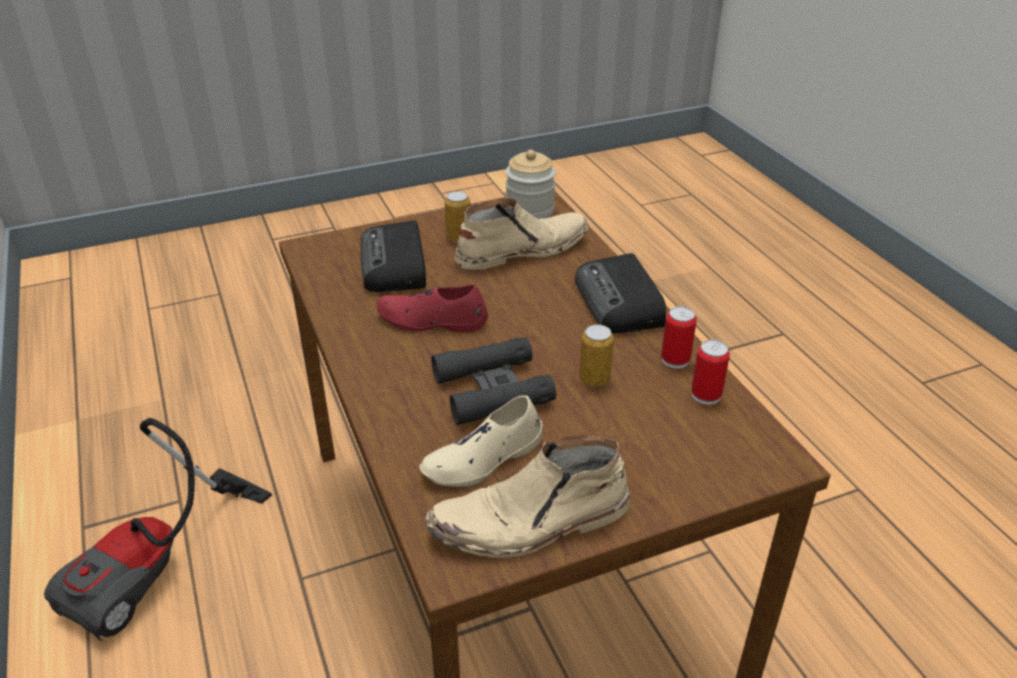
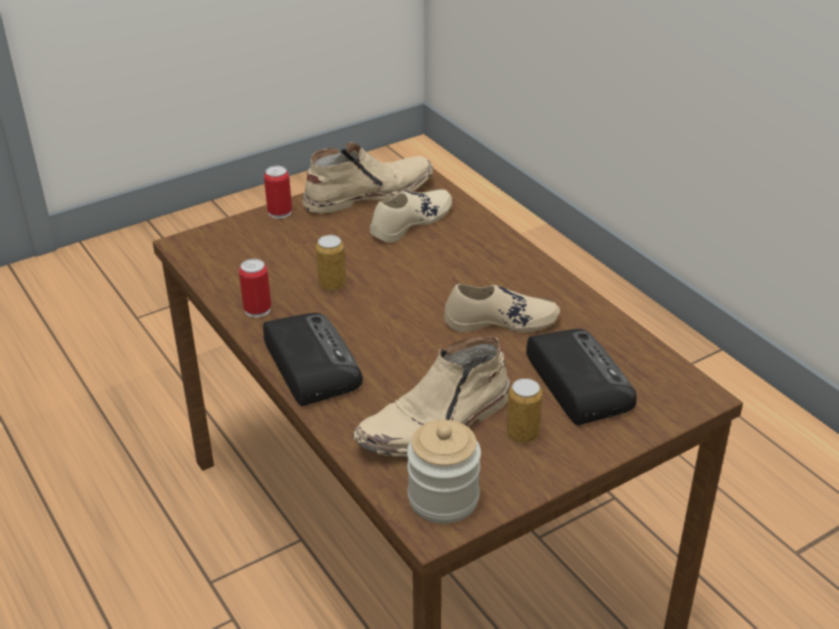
camera: 170 degrees right, 0 degrees up
vacuum cleaner [44,418,272,641] -> none
red shoe [376,284,488,333] -> beige shoe [444,284,560,333]
black binoculars [431,337,556,425] -> none
can [691,340,730,405] -> can moved to [264,166,292,219]

